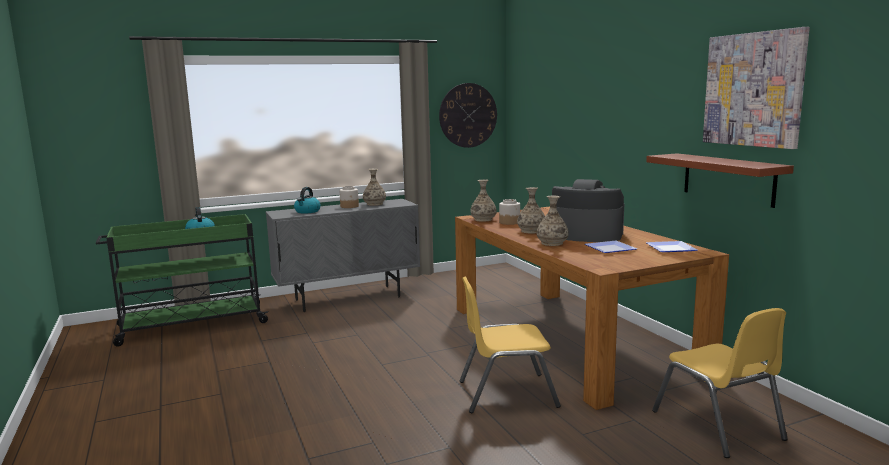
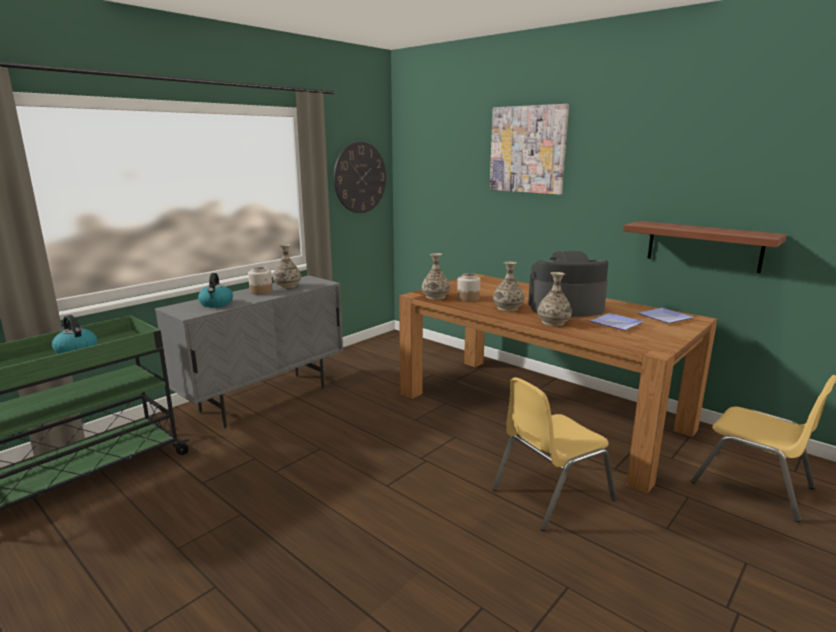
camera: 25 degrees left, 5 degrees up
picture [703,27,810,149] -> picture moved to [490,104,569,195]

